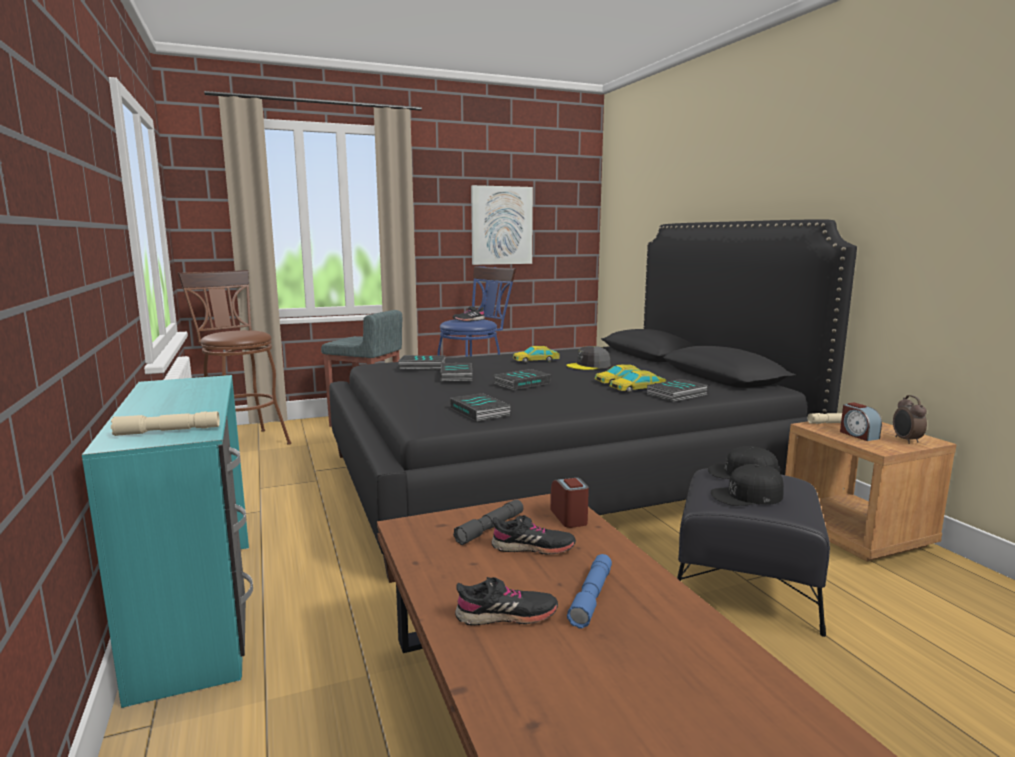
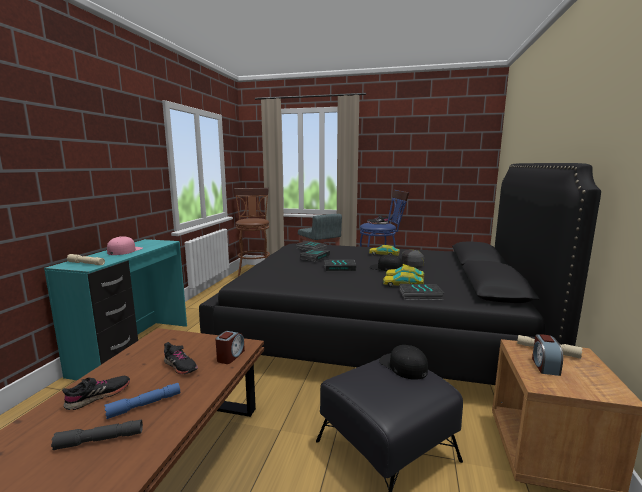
camera: 35 degrees right, 0 degrees up
book [450,393,511,422] -> none
grey flashlight [453,499,523,545] -> grey flashlight moved to [51,420,143,450]
black shoe [455,577,558,626] -> black shoe turned 75 degrees counterclockwise [62,376,130,410]
picture [471,185,533,265] -> none
black cap [711,464,784,506] -> black cap moved to [370,254,403,271]
alarm clock [893,395,927,444] -> none
none -> pink cap [107,236,143,255]

